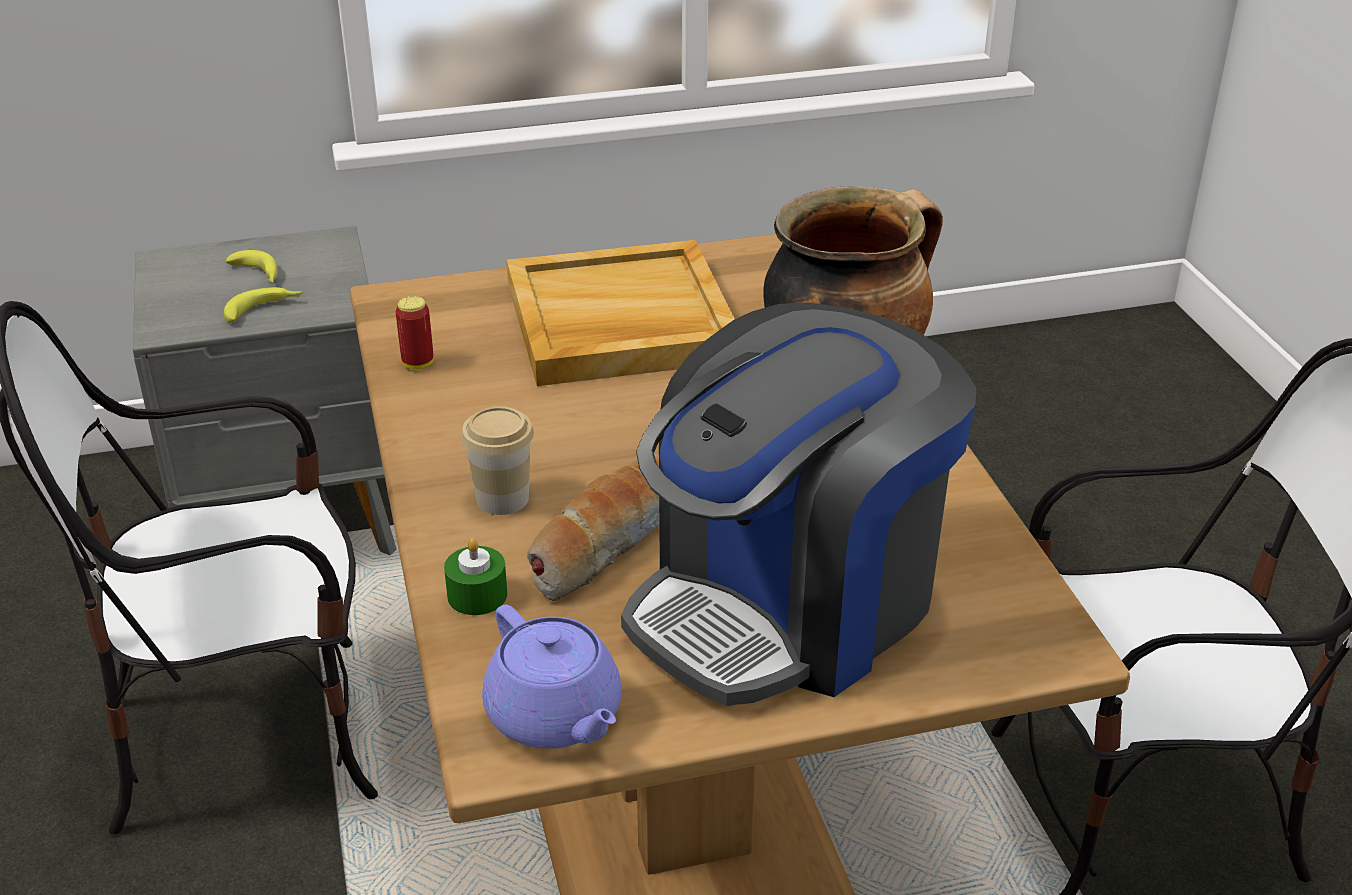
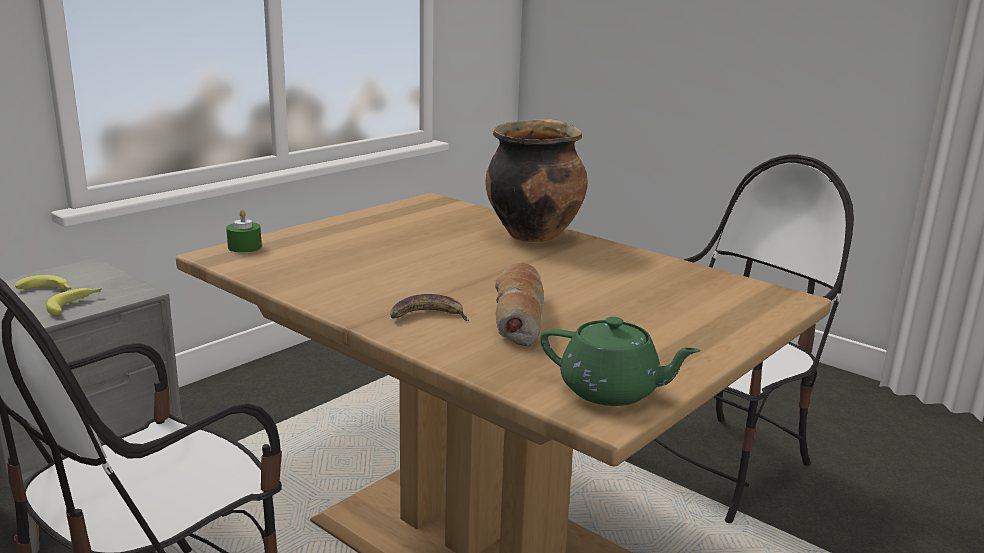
camera: 35 degrees left, 15 degrees down
can [396,296,434,369] -> none
green candle [444,538,507,615] -> green candle moved to [226,209,262,253]
cup [462,406,534,515] -> banana [390,294,469,321]
purple teapot [482,605,622,748] -> green teapot [540,317,701,406]
beige tray [506,240,735,386] -> none
coffee machine [621,302,976,706] -> none

